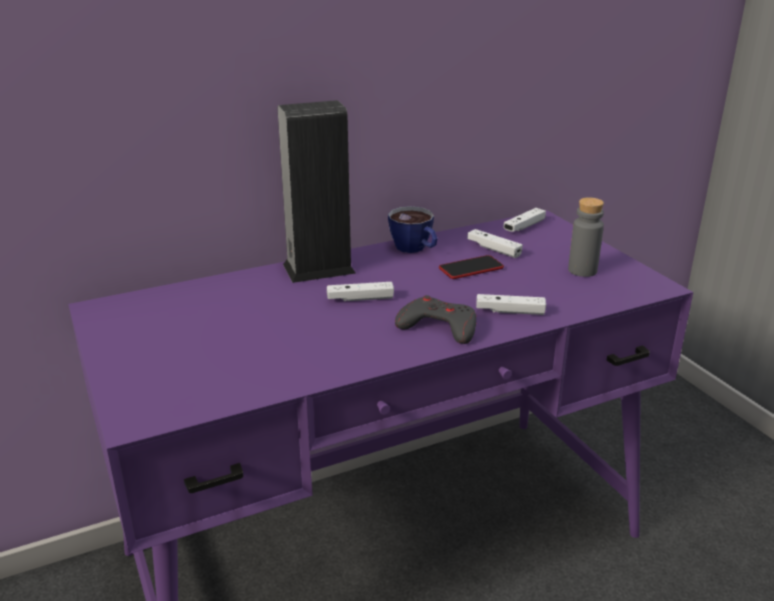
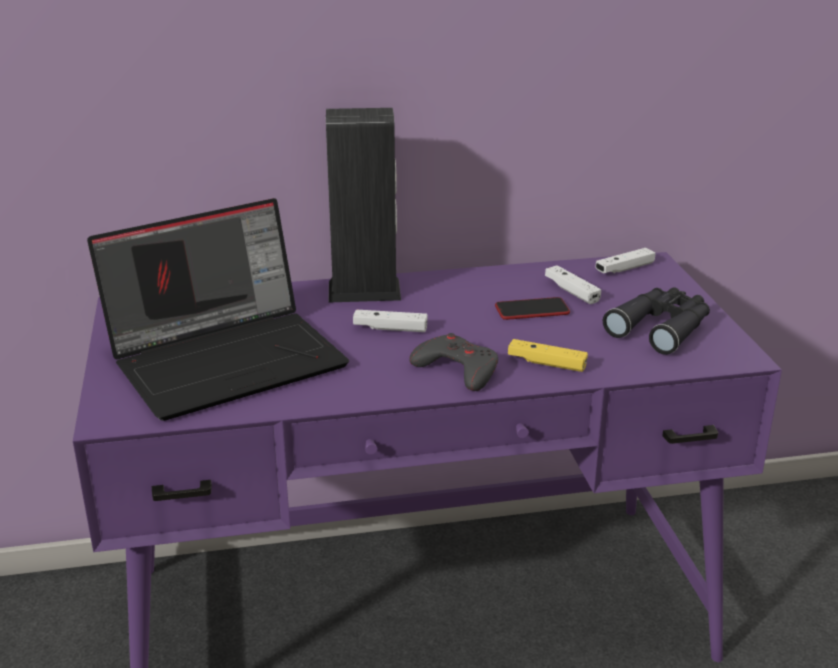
camera: 15 degrees right, 0 degrees up
cup [388,206,437,253] -> none
white game controller [476,294,546,315] -> yellow game controller [508,339,588,372]
grey bottle [568,197,604,277] -> black binoculars [603,287,710,355]
none -> laptop [87,198,349,421]

